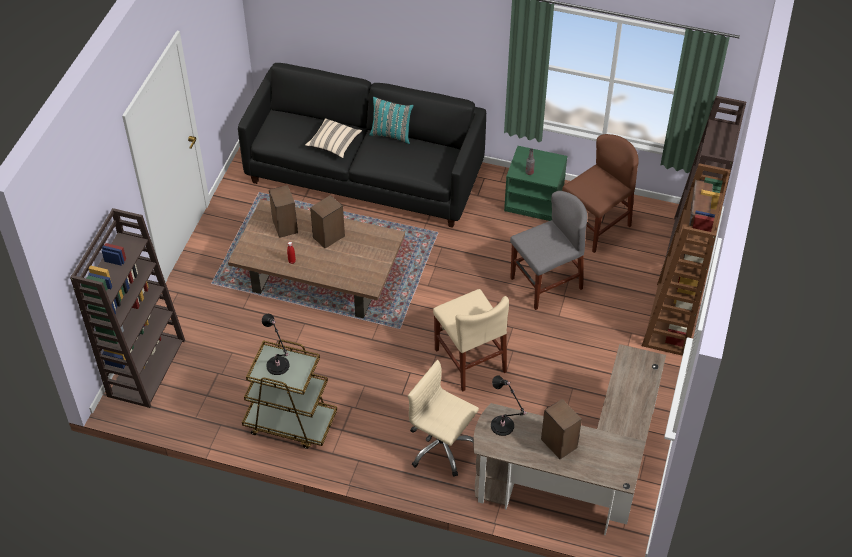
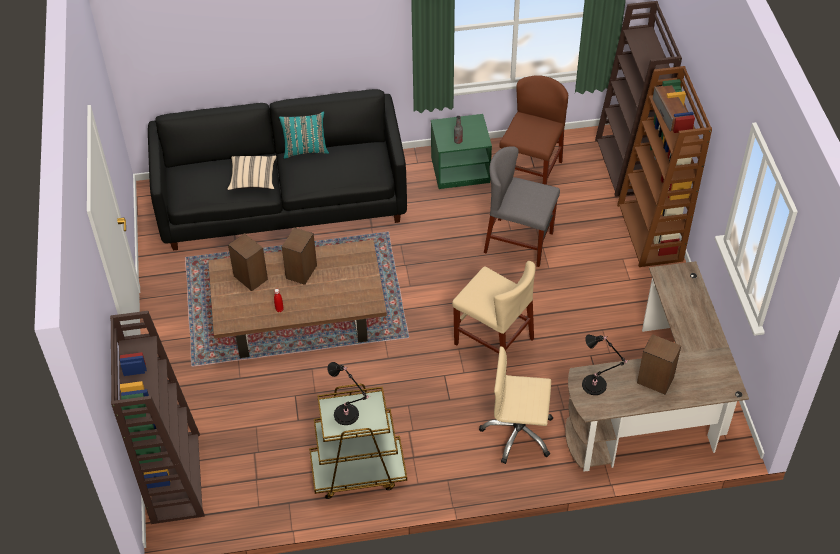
camera: 25 degrees left, 0 degrees up
grey chair [510,191,587,310] -> grey chair turned 105 degrees counterclockwise [484,146,560,267]

